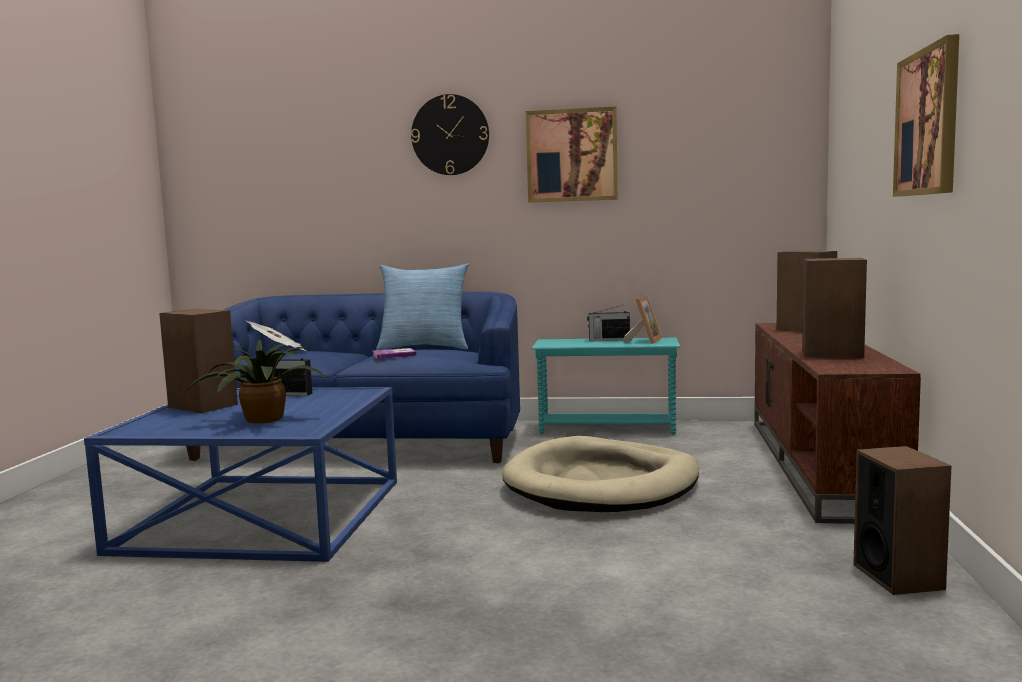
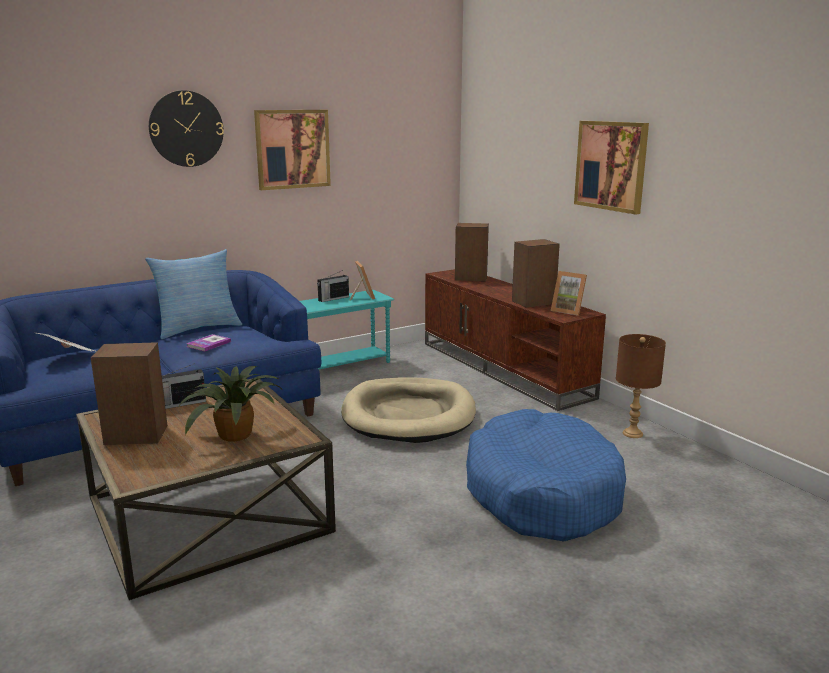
camera: 40 degrees left, 10 degrees up
blue coffee table [84,387,397,562] -> brown coffee table [76,378,336,600]
speaker [853,446,951,595] -> brown table lamp [616,334,666,438]
none -> blue dog bed [466,409,626,541]
none -> picture frame [551,271,587,316]

